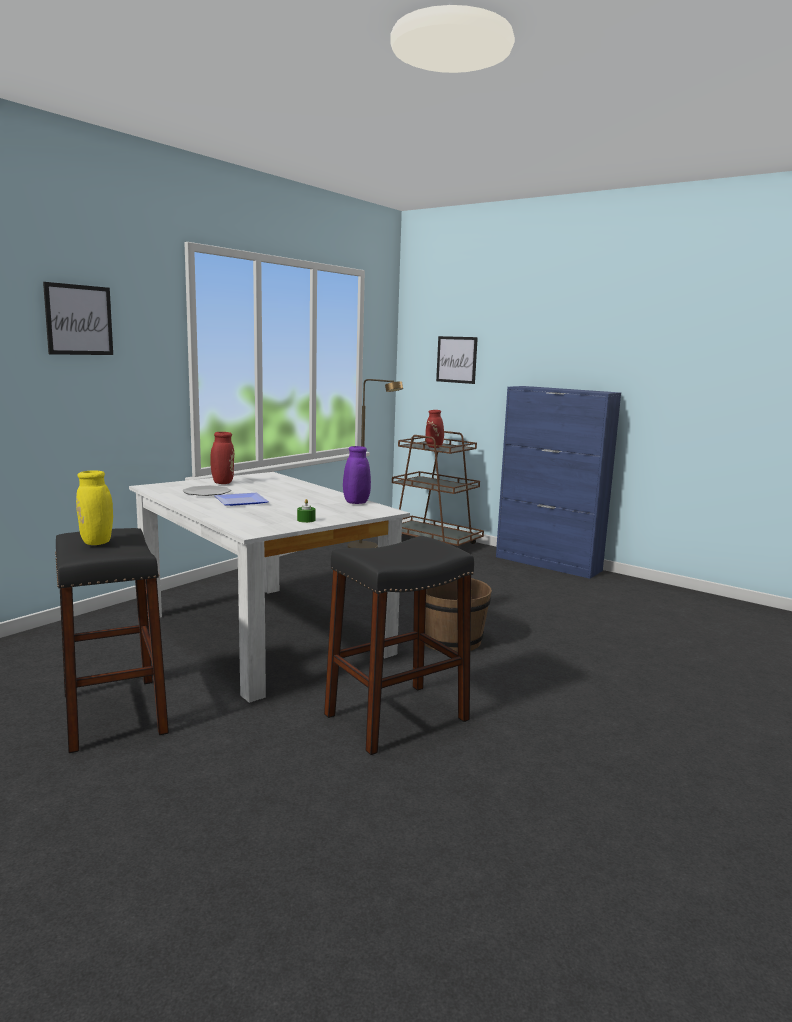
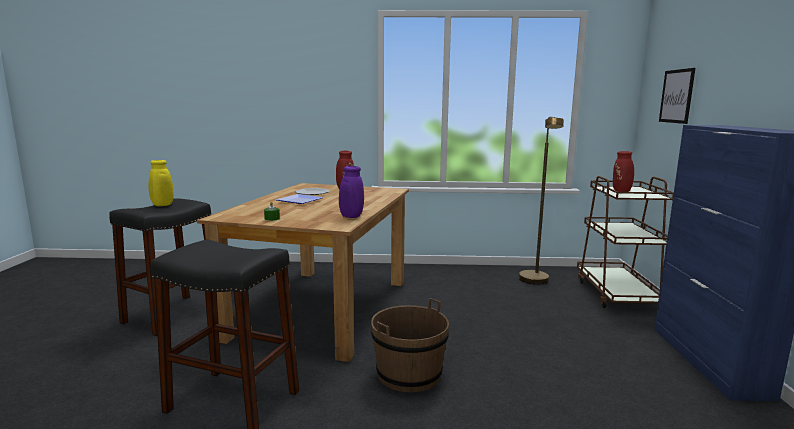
camera: 55 degrees right, 0 degrees up
picture [43,282,113,355] -> none
white dining table [129,472,410,703] -> brown dining table [197,183,409,362]

